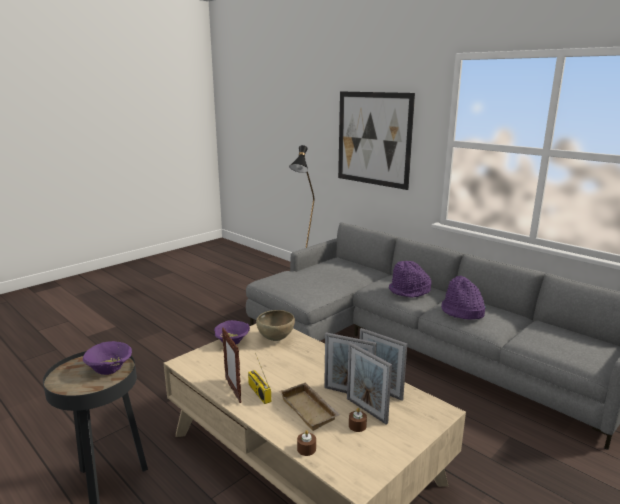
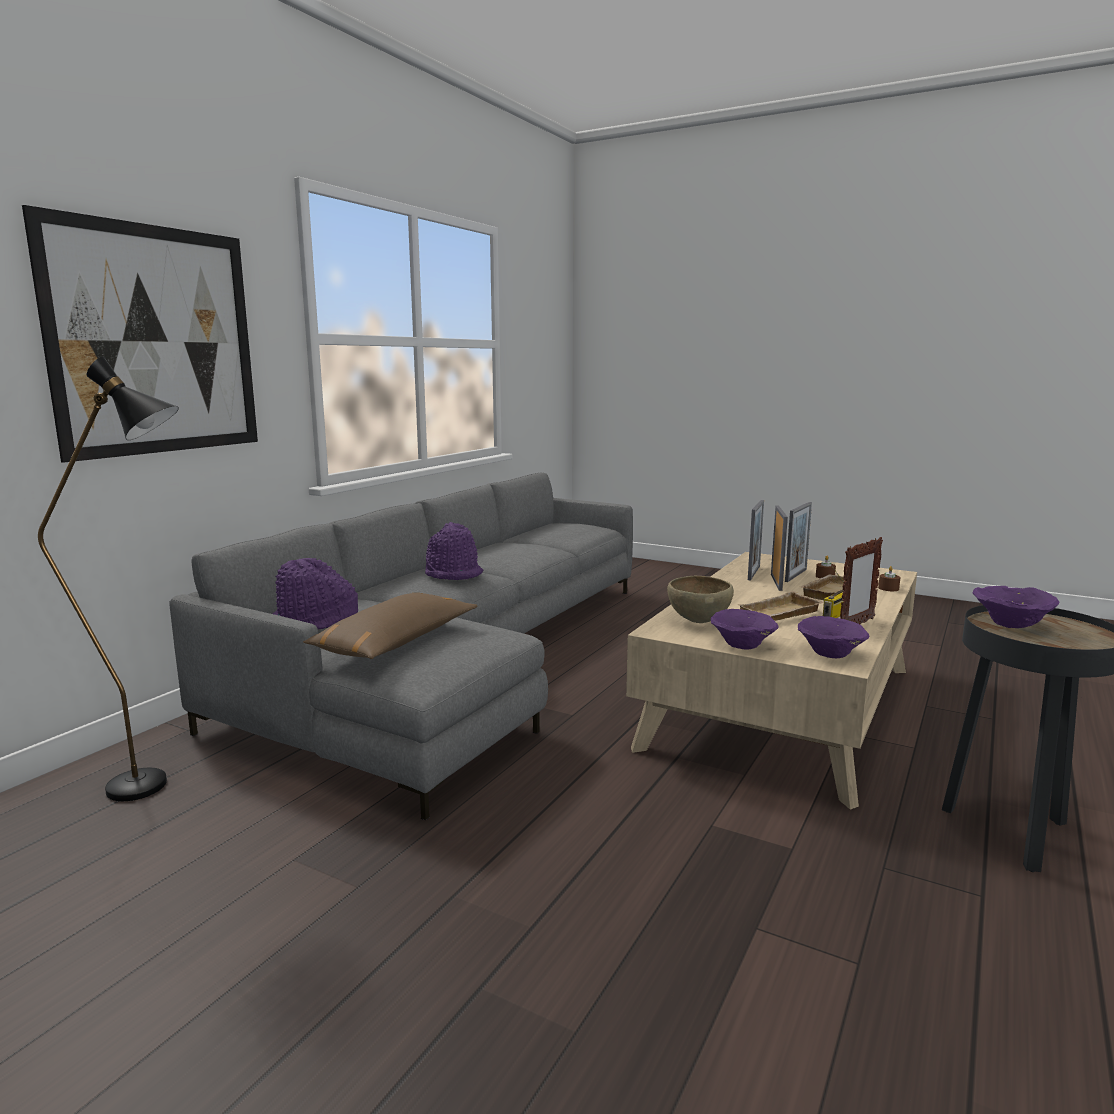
camera: 105 degrees left, 5 degrees down
purple hat [441,276,486,320] -> purple hat moved to [272,558,358,629]
none -> brown pillow [303,593,477,659]
none -> beige tray [738,591,823,621]
none -> purple bowl [798,616,869,658]

